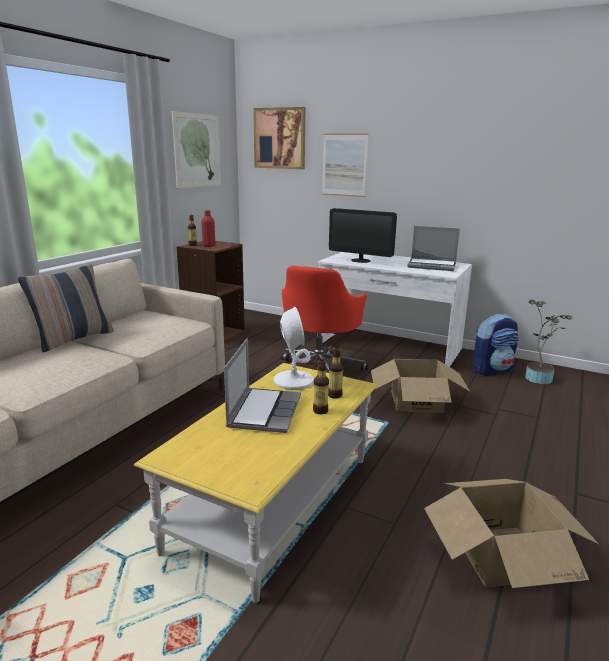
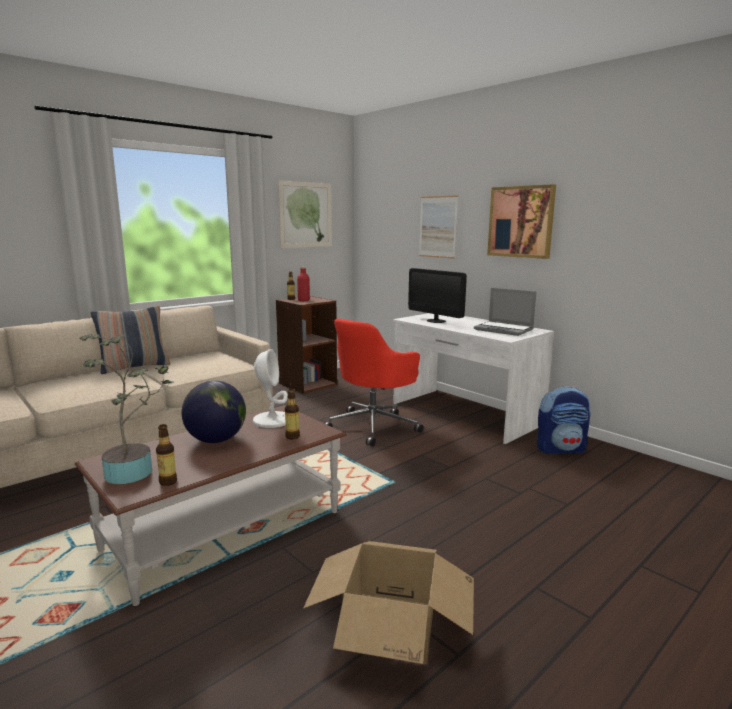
camera: 20 degrees right, 5 degrees down
yellow coffee table [134,363,377,603] -> brown coffee table [75,405,346,606]
laptop [224,338,301,433] -> globe [182,381,246,443]
picture [253,107,306,169] -> picture moved to [487,184,556,259]
bottle [313,359,329,414] -> bottle moved to [156,424,177,486]
cardboard box [371,359,470,413] -> none
potted plant [525,299,572,384] -> potted plant moved to [79,334,173,484]

